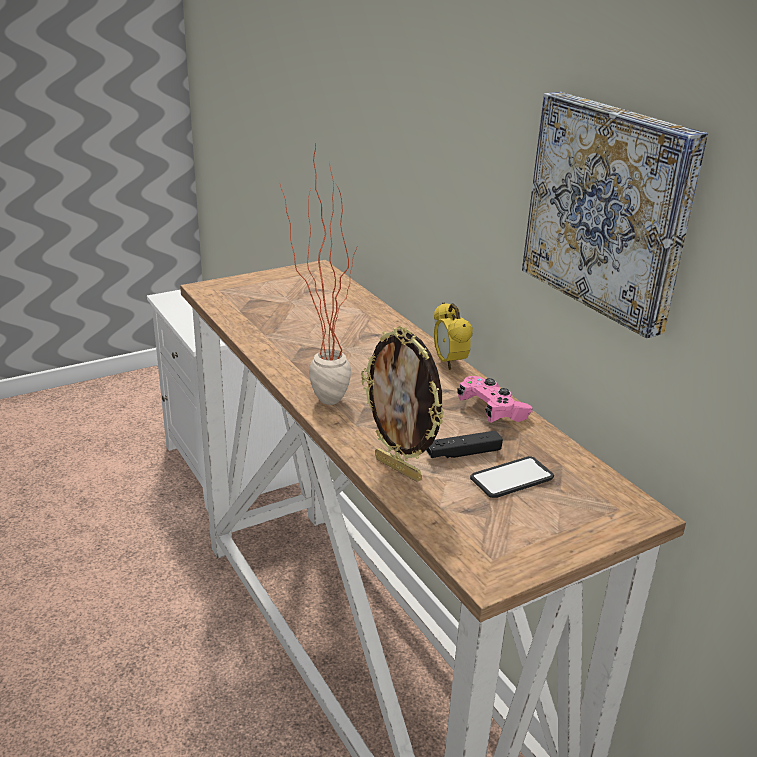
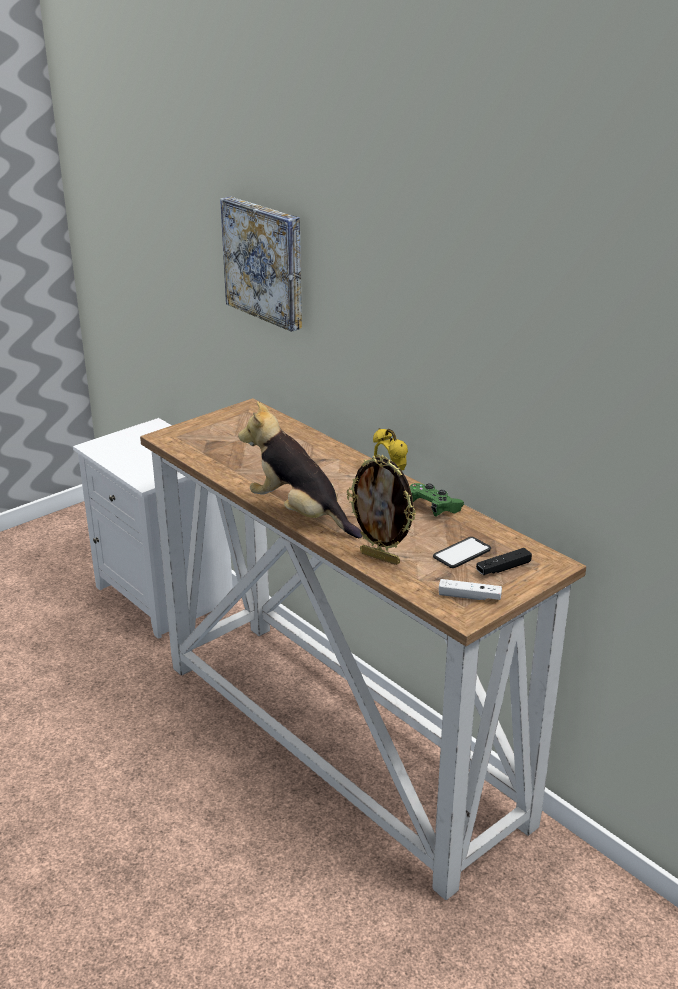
camera: 10 degrees left, 0 degrees up
potted plant [280,143,358,405] -> plush toy [238,401,362,538]
black game controller [426,430,503,458] -> black game controller moved to [476,548,532,575]
pink game controller [457,376,533,423] -> green game controller [410,483,464,517]
picture [522,92,708,338] -> picture moved to [220,197,302,332]
none -> white game controller [439,579,502,600]

